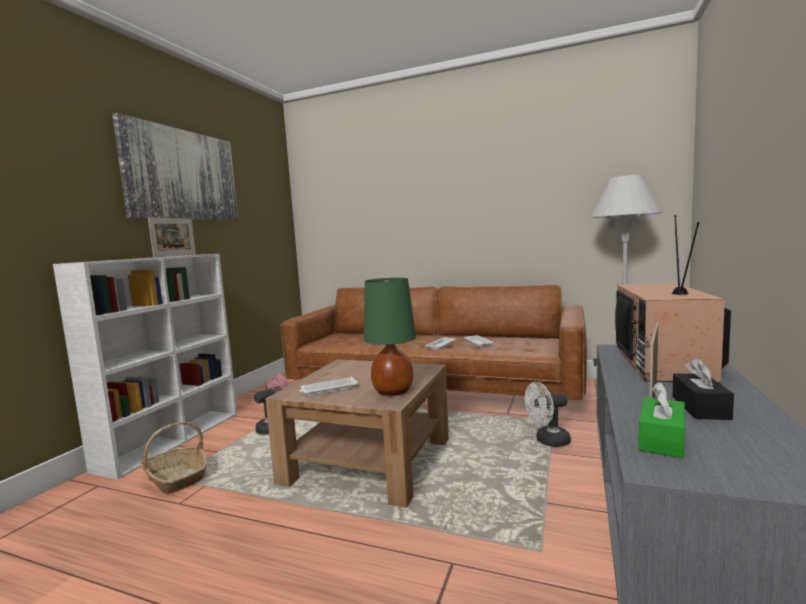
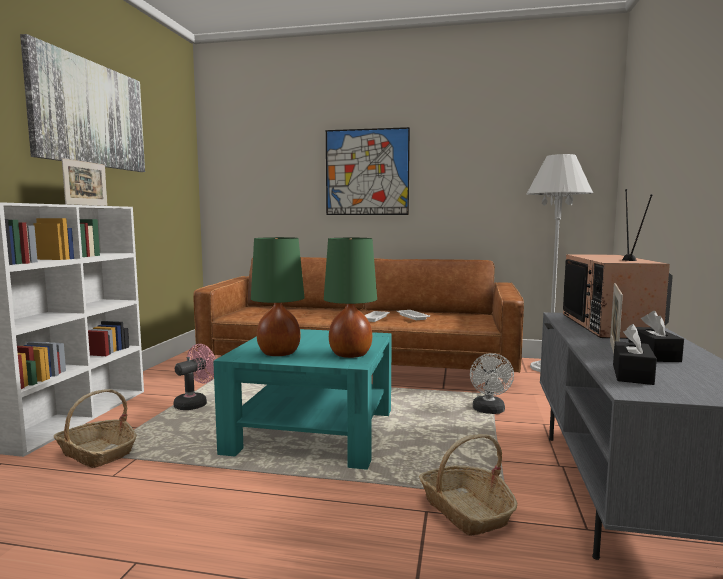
camera: 10 degrees left, 0 degrees up
brown coffee table [265,359,449,508] -> turquoise coffee table [213,329,392,470]
white tray [299,377,358,396] -> green table lamp [251,237,305,356]
white fan [525,382,571,447] -> white fan turned 60 degrees counterclockwise [470,353,514,414]
green tissue box [639,382,685,458] -> black tissue box [613,324,657,385]
none -> picture [326,127,410,215]
none -> basket [419,434,517,536]

